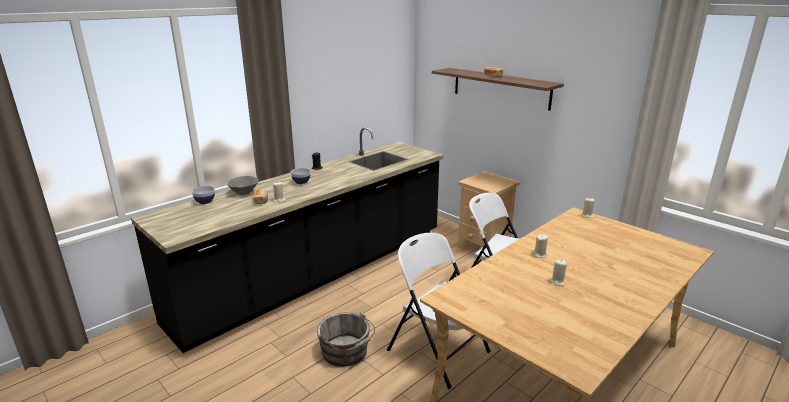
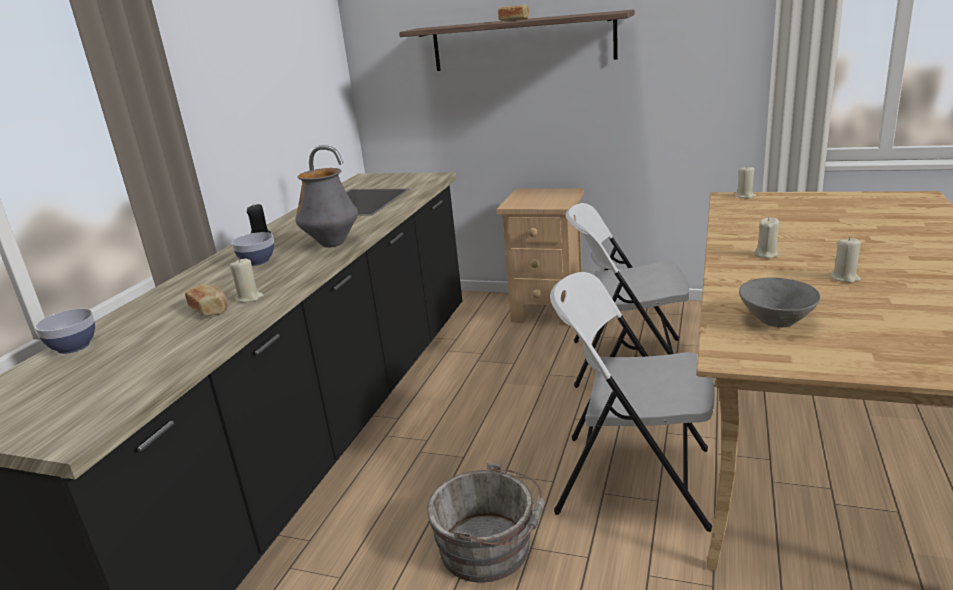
camera: 25 degrees left, 0 degrees up
grey bowl [227,176,258,195] -> grey bowl moved to [739,278,821,327]
none -> vase [295,168,358,247]

